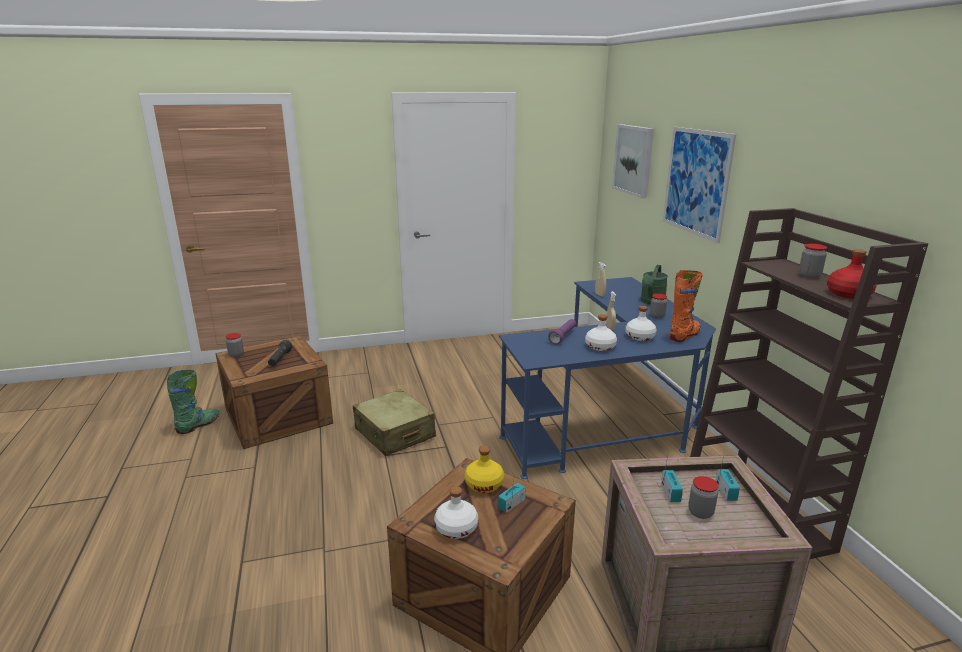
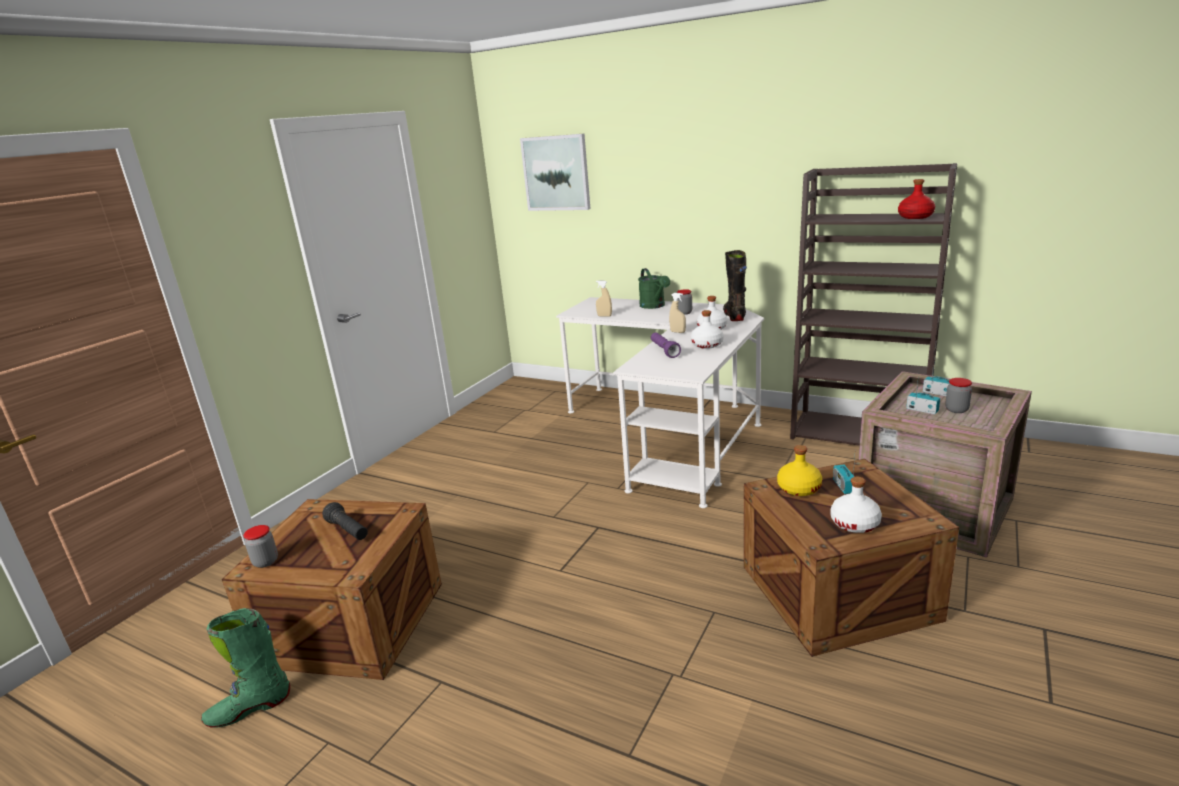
camera: 45 degrees left, 0 degrees up
green boot [167,370,219,434] -> green boot turned 105 degrees counterclockwise [201,608,290,728]
beige suitcase [353,389,436,456] -> none
blue desk [499,277,716,479] -> white desk [556,297,764,508]
picture [663,127,736,243] -> none
orange boot [670,270,703,342] -> black boot [723,250,747,321]
jar [799,244,827,278] -> none

